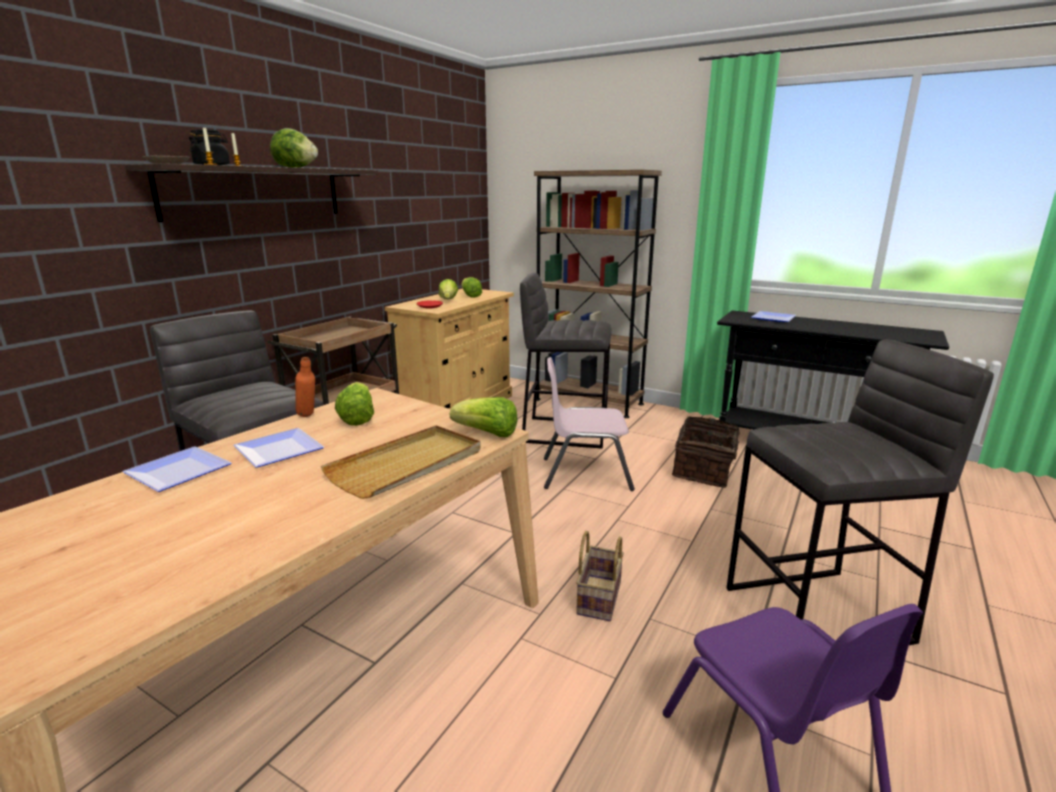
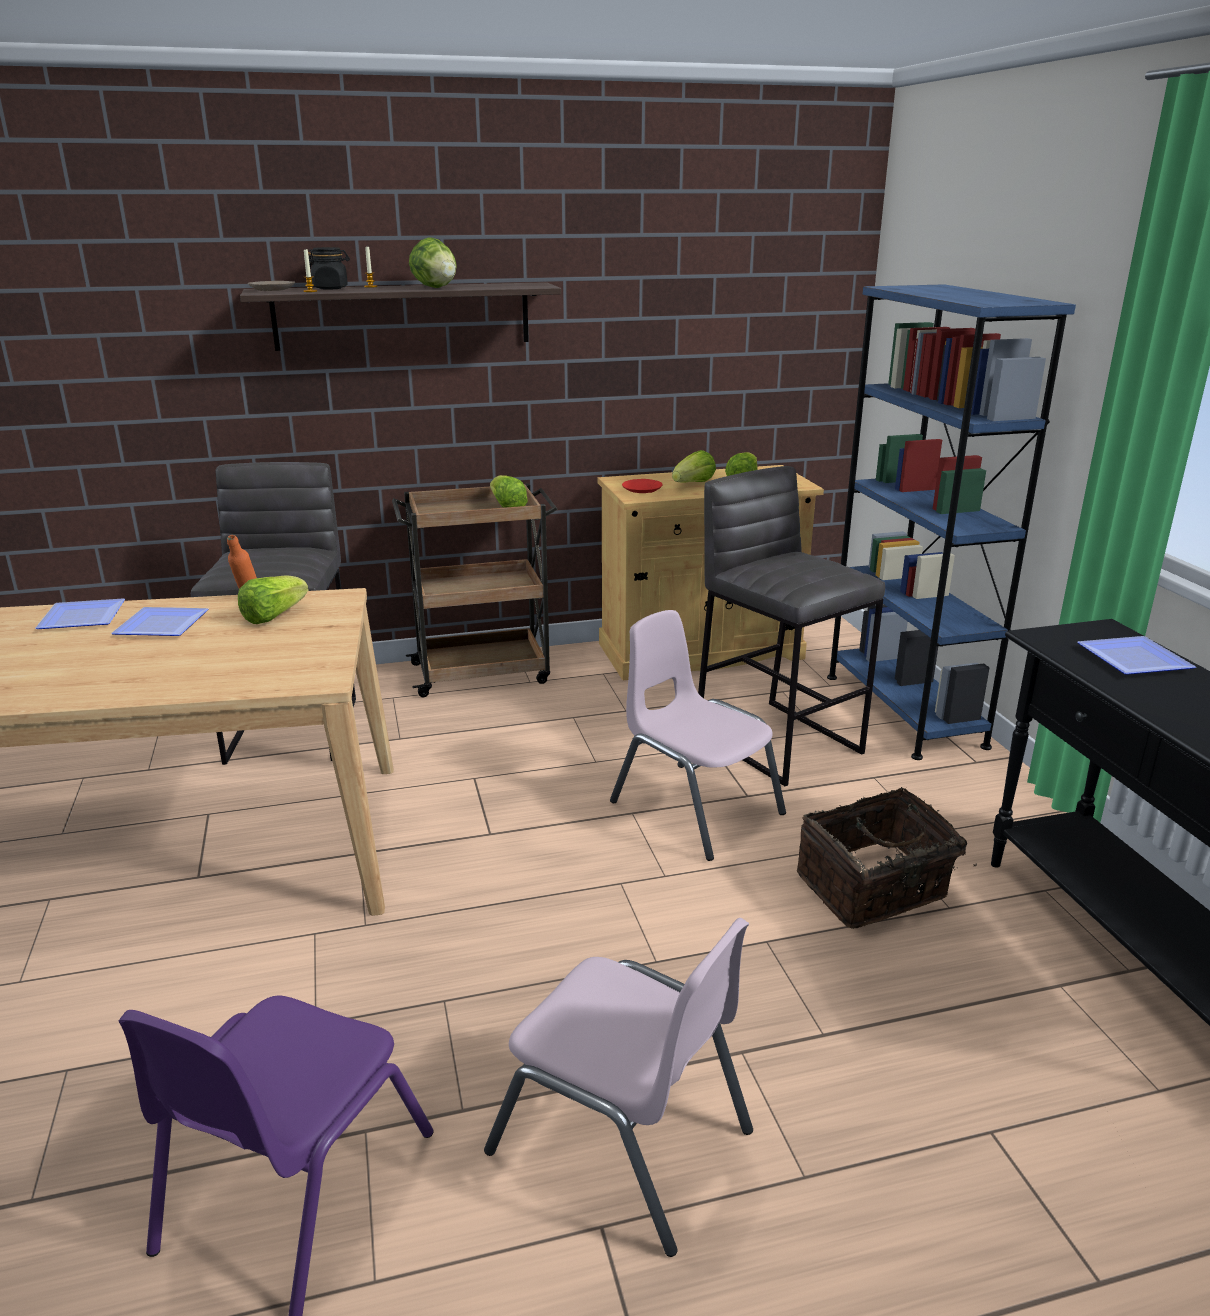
camera: 45 degrees right, 5 degrees up
beige tray [321,425,481,499] -> none
lettuce [450,397,517,437] -> lettuce moved to [490,475,528,508]
brown bookcase [534,170,662,418] -> blue bookcase [827,284,1076,760]
basket [576,531,624,621] -> none
grey stool [726,340,994,645] -> pink chair [484,918,753,1257]

